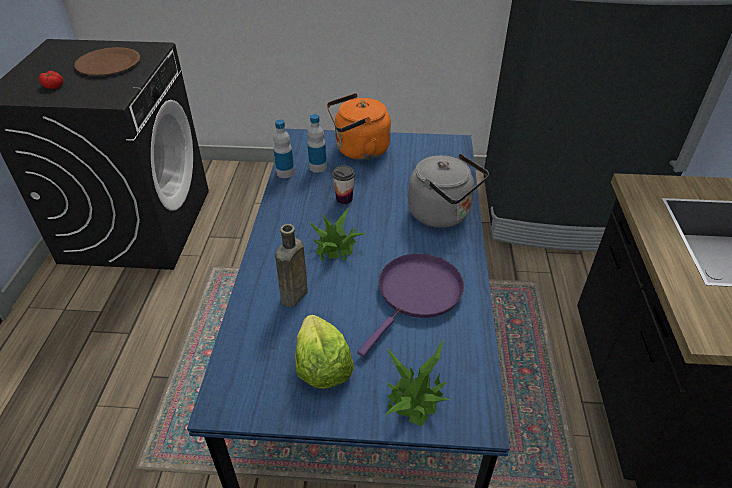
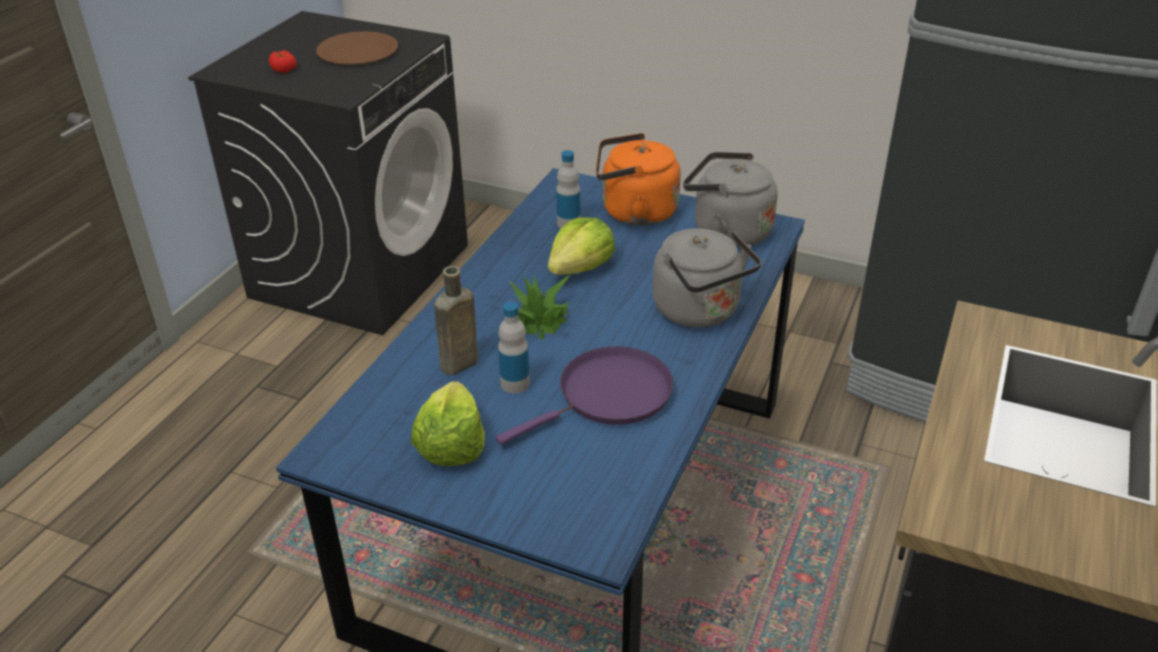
camera: 20 degrees right, 5 degrees down
bottle [273,119,294,178] -> bottle moved to [498,302,530,394]
cup [332,165,355,204] -> lettuce [548,218,615,275]
potted plant [385,340,449,427] -> none
none -> grey kettle [683,152,778,247]

